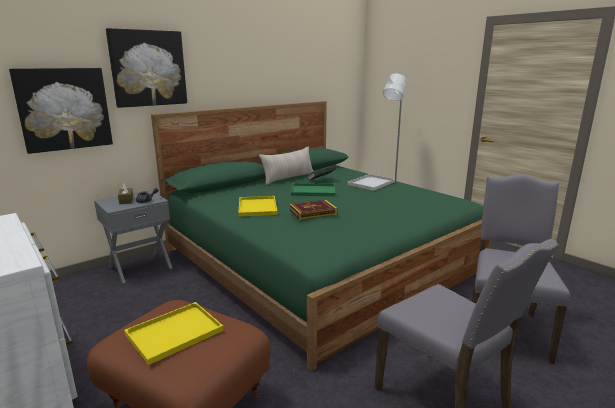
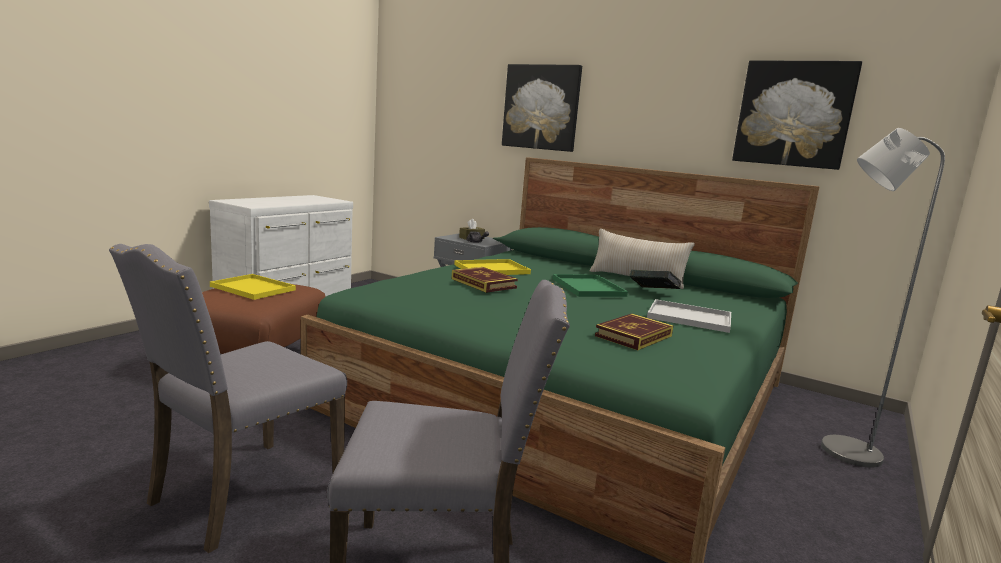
camera: 70 degrees right, 5 degrees down
picture [9,68,113,154] -> picture moved to [732,60,862,170]
none -> book [595,314,673,350]

